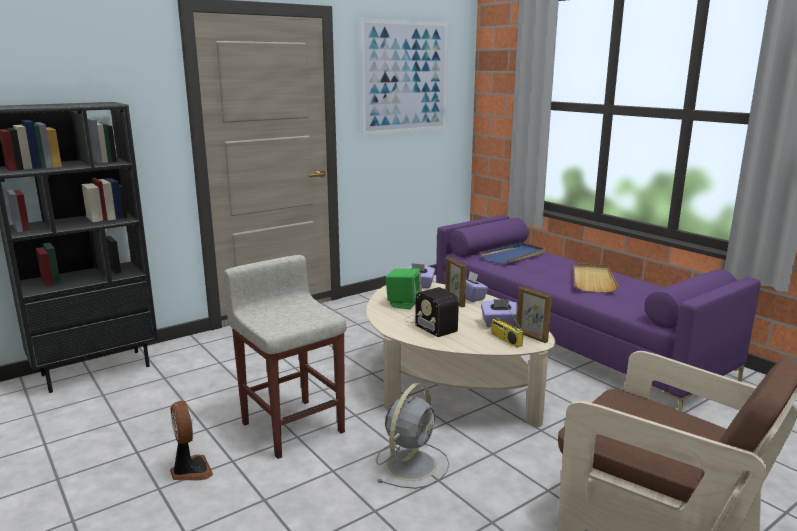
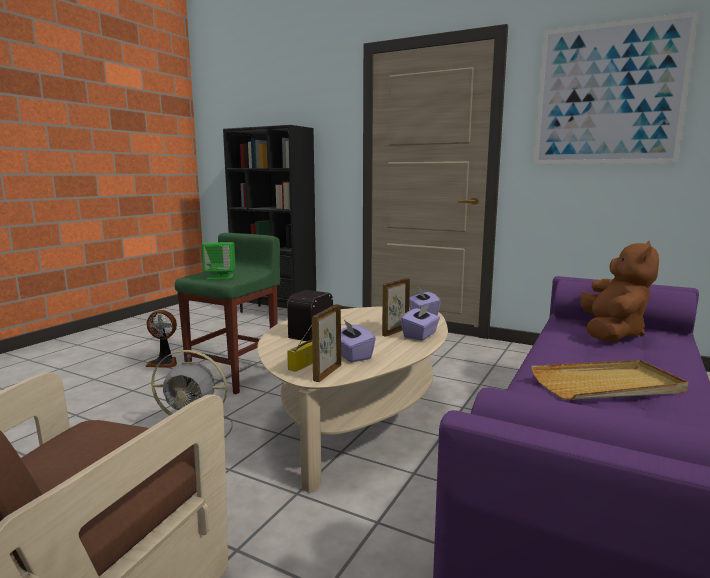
camera: 65 degrees right, 5 degrees down
fan [170,401,213,480] -> fan turned 60 degrees clockwise [145,310,177,368]
beige stool [223,255,347,459] -> green stool [175,233,280,394]
green speaker [386,268,422,309] -> green speaker moved to [202,242,235,280]
blue tray [479,242,545,264] -> brown plush toy [580,241,659,342]

